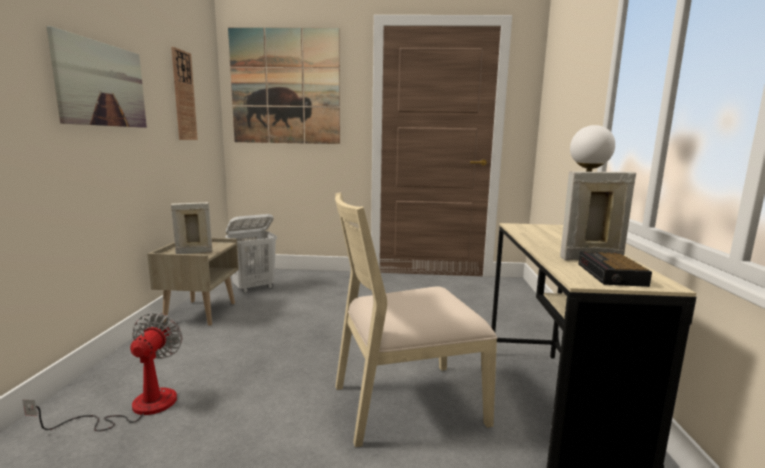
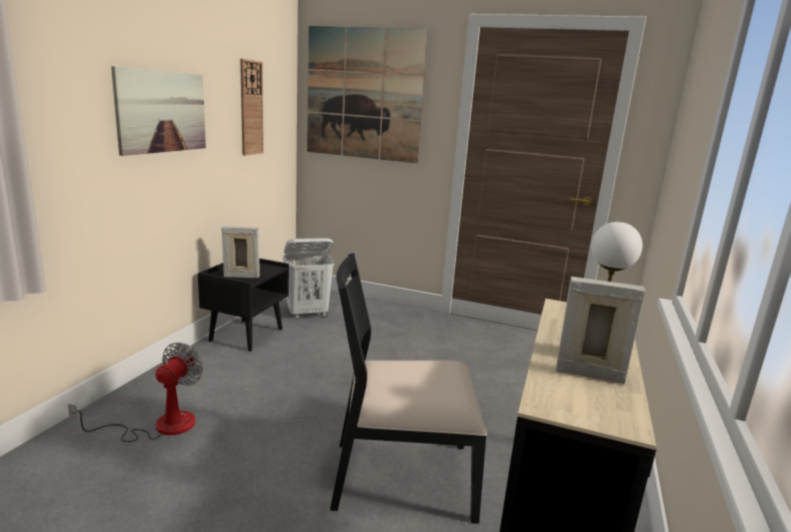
camera: 15 degrees right, 5 degrees up
beige nightstand [147,238,239,326] -> black nightstand [198,258,289,351]
beige chair [335,192,498,447] -> black chair [330,253,487,524]
alarm clock [578,251,652,287] -> none

